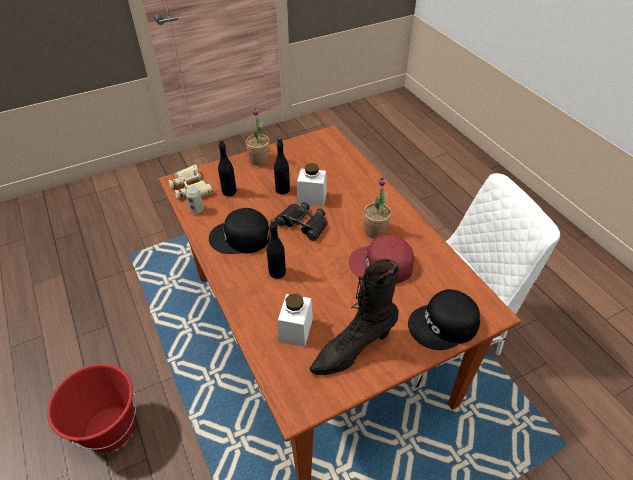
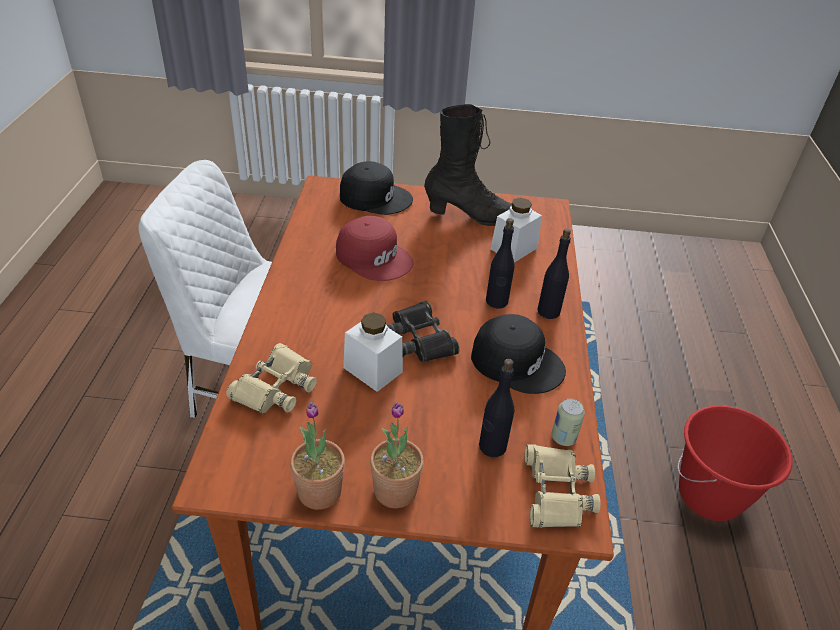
camera: 150 degrees left, 5 degrees down
black bottle [274,137,290,194] -> black bottle moved to [537,229,571,319]
potted plant [363,177,391,239] -> potted plant moved to [290,402,345,510]
none -> beige binoculars [226,343,317,414]

